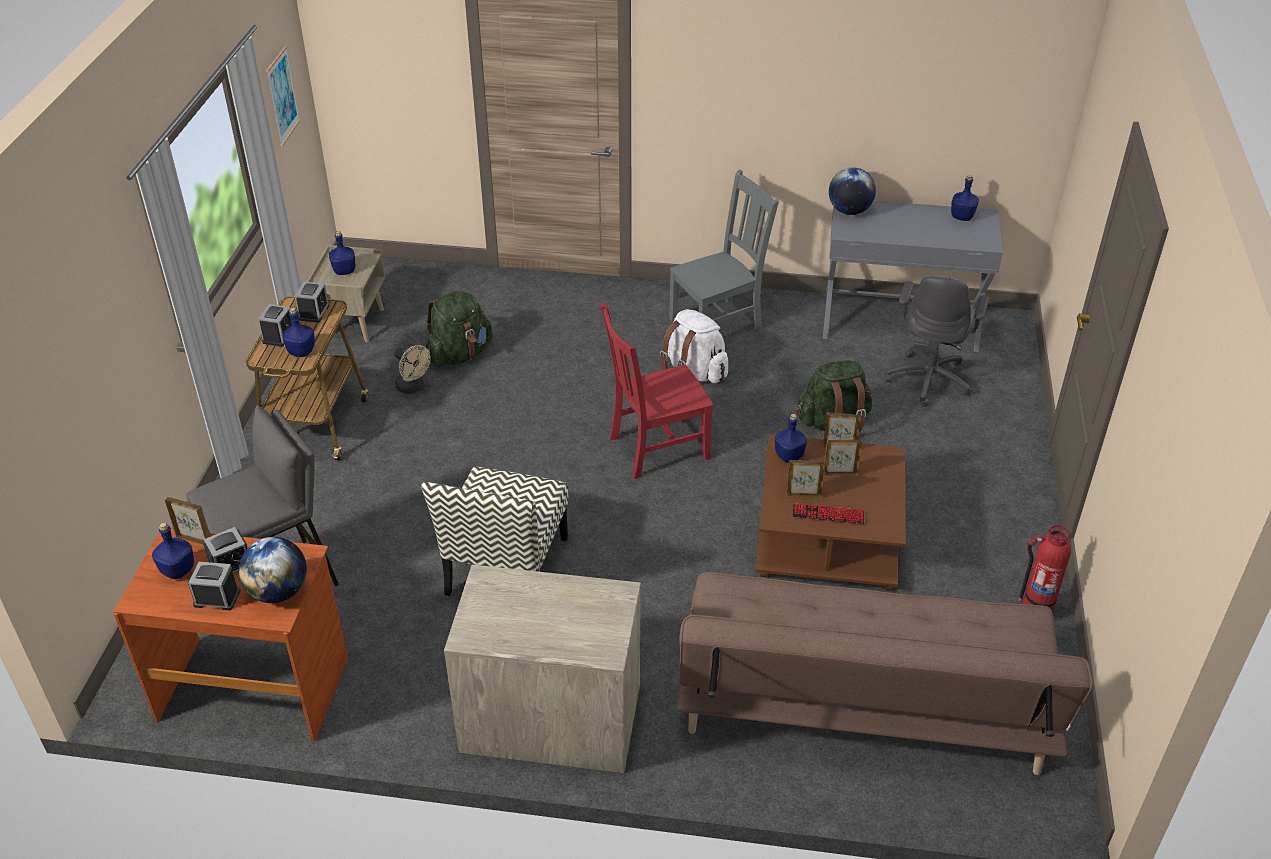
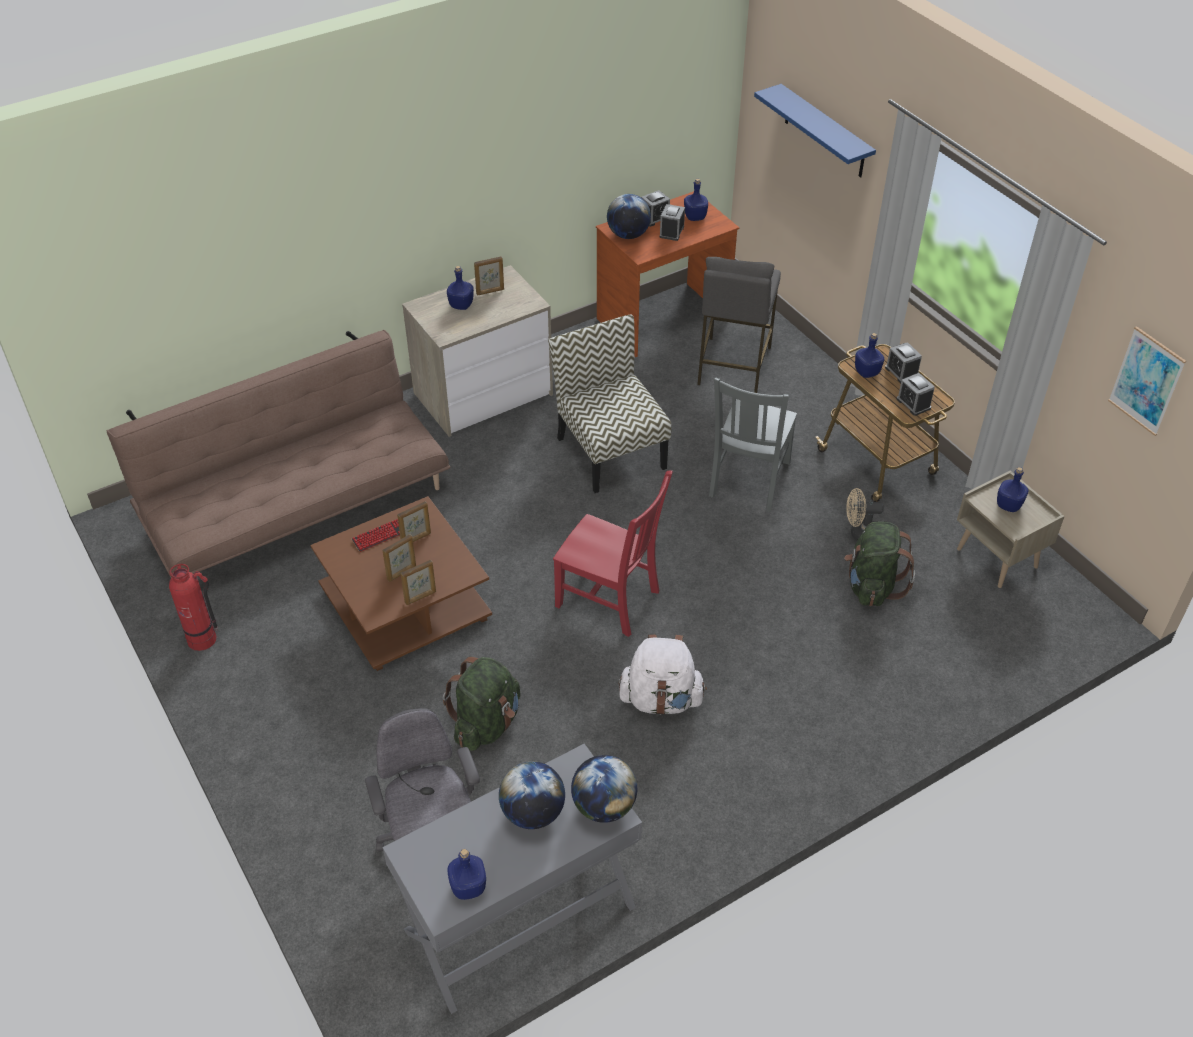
camera: 140 degrees right, 5 degrees up
picture frame [165,497,210,545] -> picture frame moved to [474,256,504,295]
red chair [601,303,713,479] -> red chair turned 90 degrees clockwise [553,470,673,637]
grey chair [669,170,779,330] -> grey chair moved to [709,378,797,512]
blue bottle [775,414,807,463] -> blue bottle moved to [447,266,474,310]
none -> globe [499,761,565,829]
none -> blue shelf [754,84,876,178]

